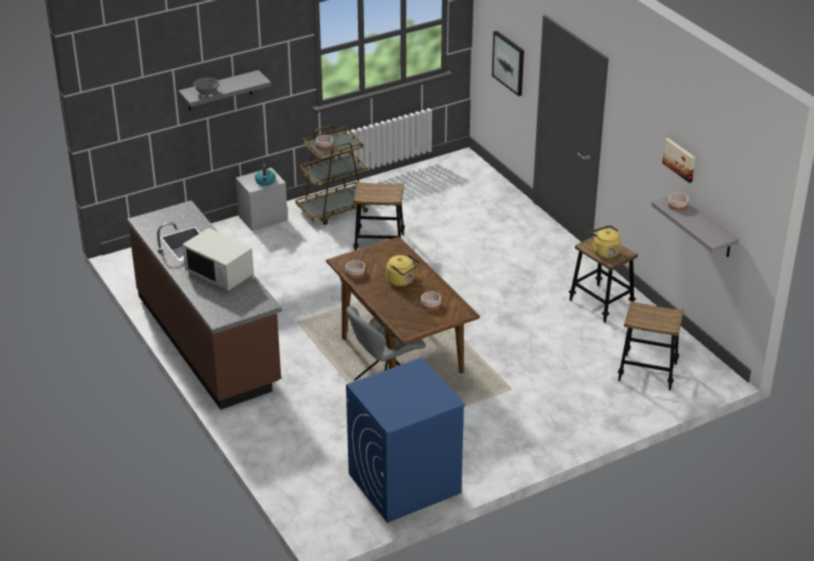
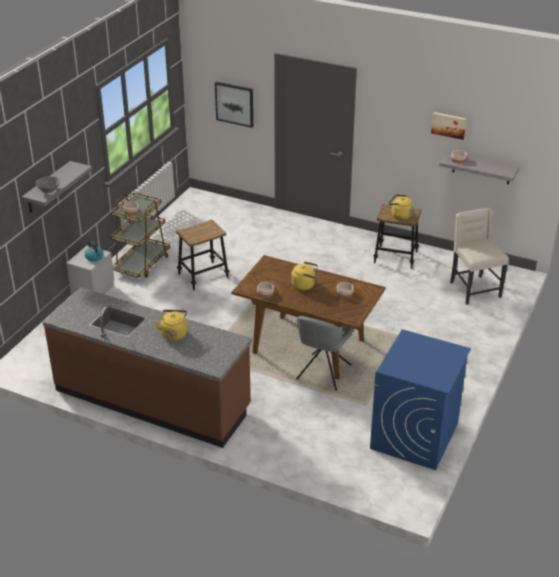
camera: 35 degrees left, 0 degrees up
white microwave [182,228,254,291] -> yellow kettle [155,310,187,341]
stool [618,301,684,391] -> beige chair [450,208,509,305]

